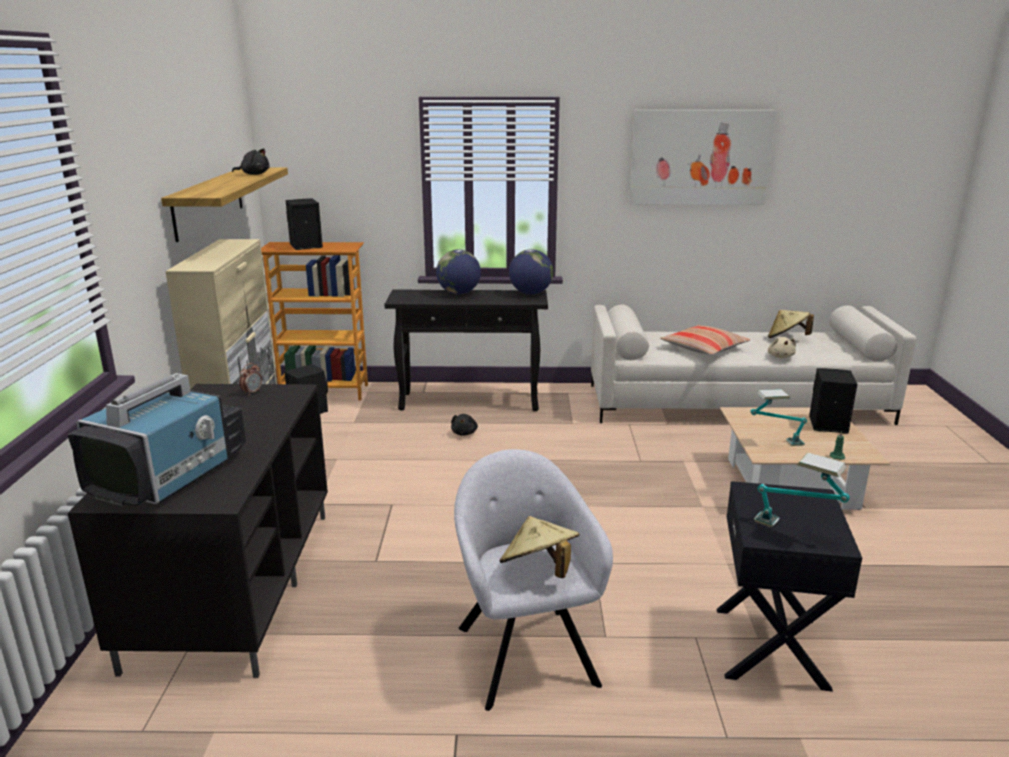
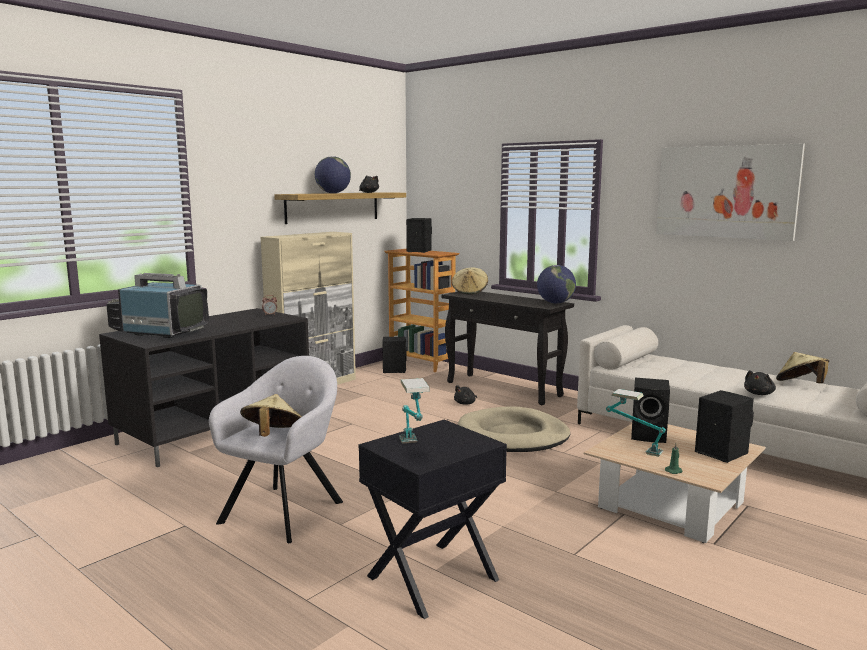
camera: 40 degrees right, 10 degrees down
television [68,373,246,506] -> television turned 135 degrees counterclockwise [106,273,209,338]
globe [436,249,481,294] -> globe moved to [315,156,351,193]
pillow [661,325,750,355] -> none
beige plush toy [768,337,796,358] -> black plush toy [744,370,776,395]
none -> beige hat [451,267,488,294]
none -> beige dog bed [458,406,570,452]
none -> black speaker [631,378,670,443]

